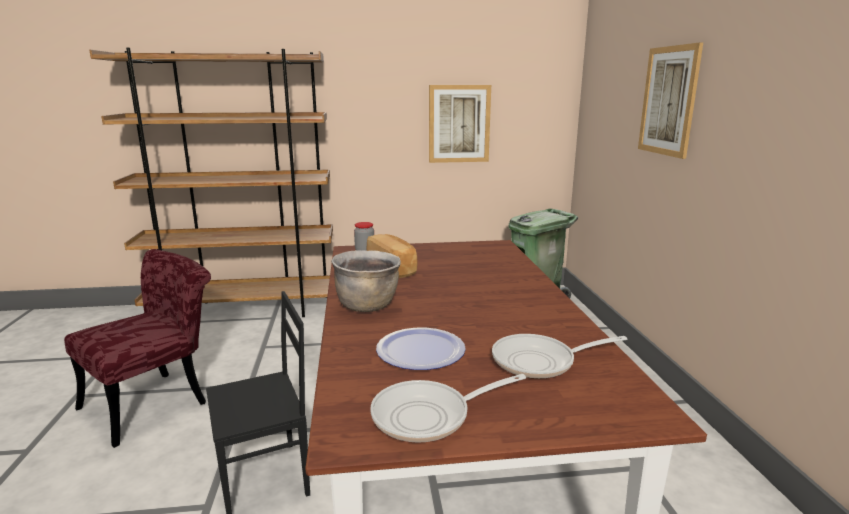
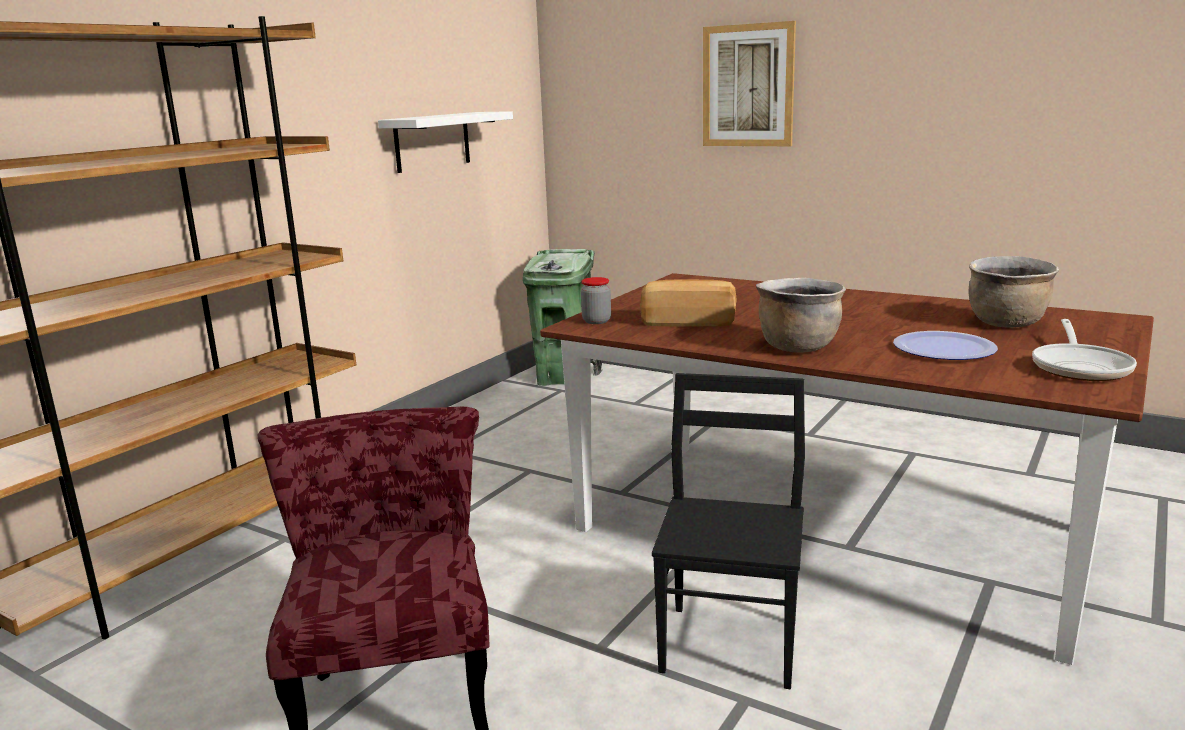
camera: 50 degrees left, 0 degrees up
picture [429,85,491,163] -> white shelf [378,111,513,173]
frying pan [492,334,627,379] -> brown cooking pot [969,256,1059,328]

